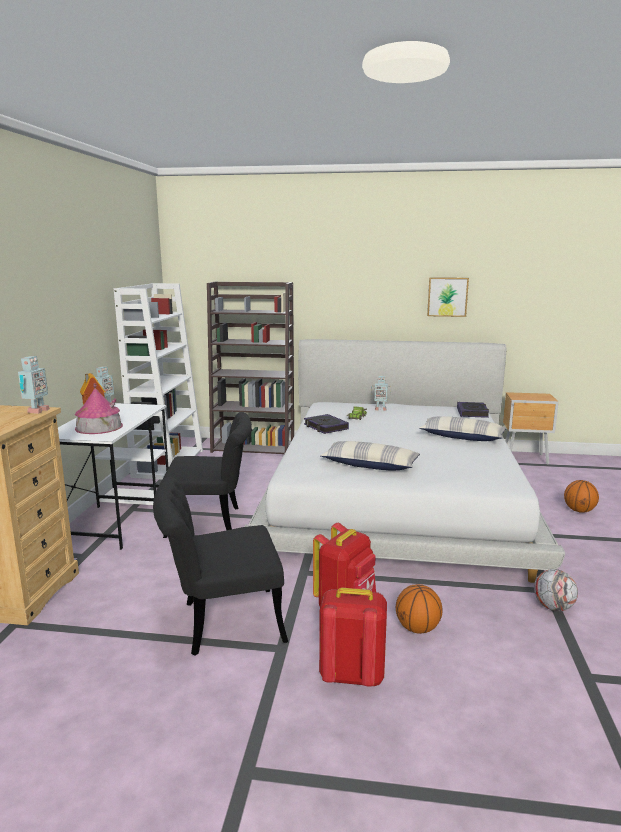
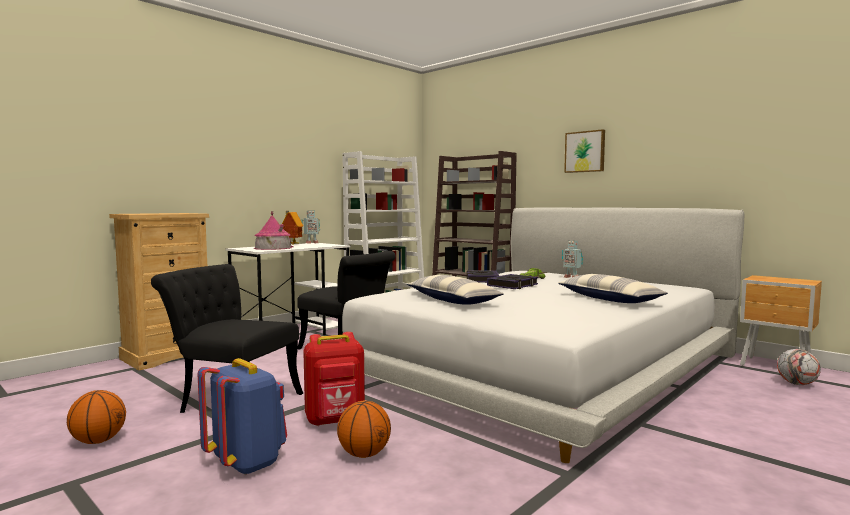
camera: 35 degrees right, 10 degrees down
toy robot [18,356,50,414] -> none
red backpack [319,588,387,687] -> blue backpack [198,358,287,475]
picture [427,277,469,317] -> picture moved to [564,129,605,173]
book [457,402,489,418] -> book moved to [487,274,538,289]
football [534,569,578,611] -> football moved to [777,349,821,385]
basketball [564,480,599,513] -> basketball moved to [67,390,126,444]

